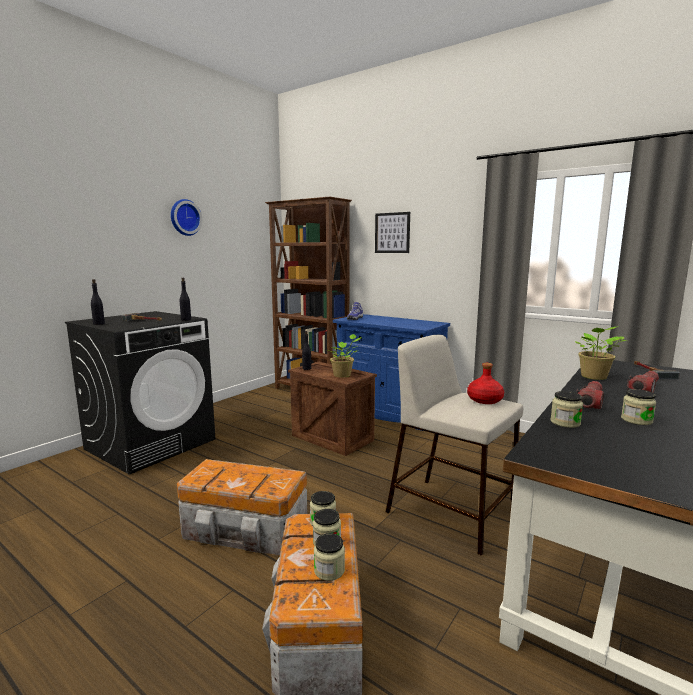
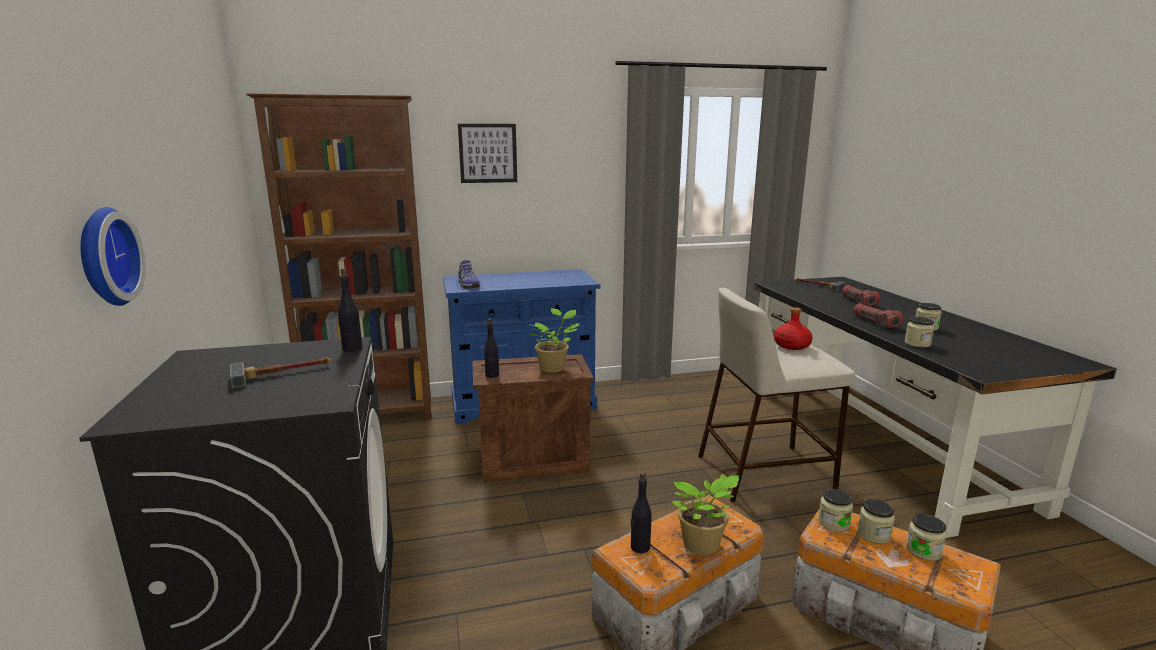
camera: 50 degrees left, 5 degrees up
black bottle [91,279,105,325] -> black bottle moved to [631,472,652,553]
wall clock [171,199,202,236] -> wall clock moved to [80,207,146,306]
potted plant [575,326,626,380] -> potted plant moved to [672,474,739,555]

